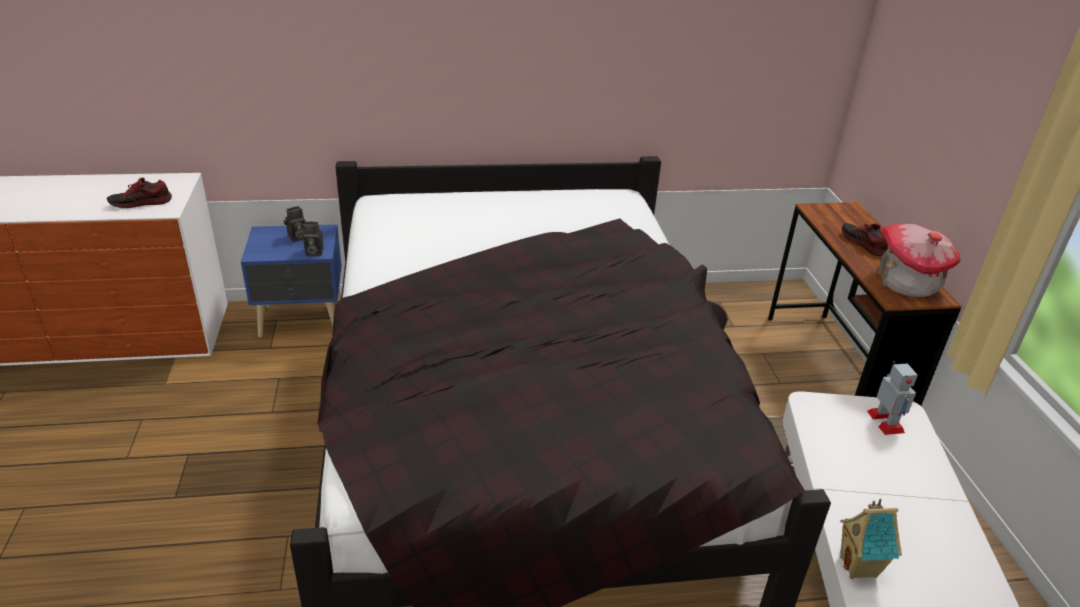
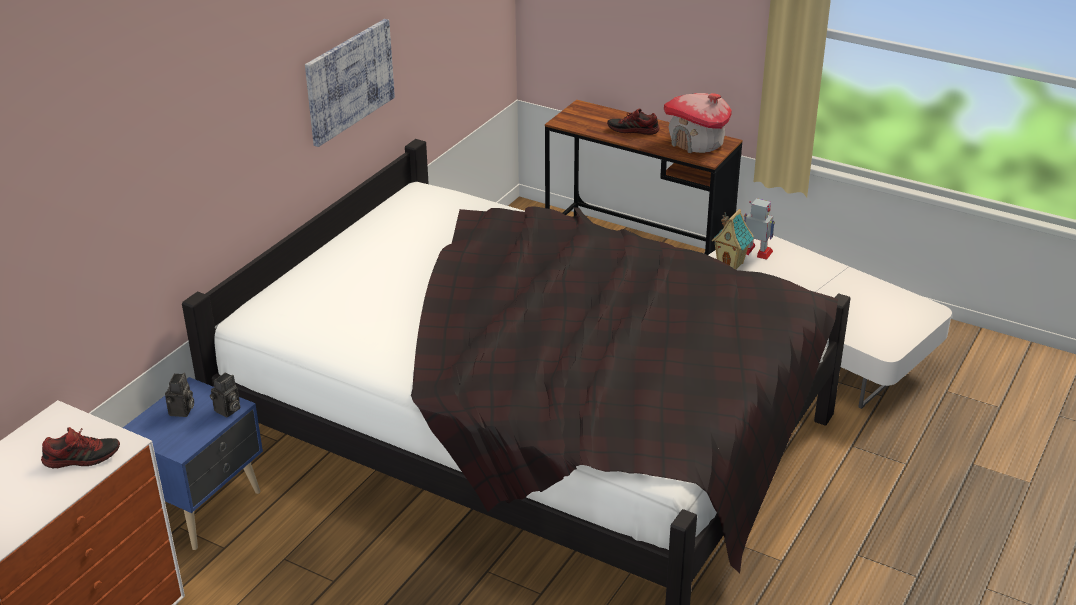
camera: 50 degrees left, 0 degrees up
shoe [107,178,172,208] -> shoe turned 120 degrees counterclockwise [41,427,120,468]
toy house [840,498,902,579] -> toy house moved to [712,209,754,269]
none -> picture [305,19,395,147]

